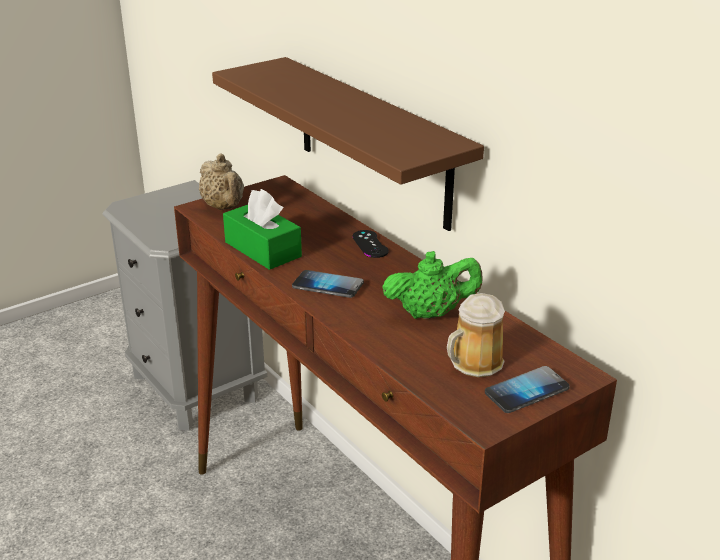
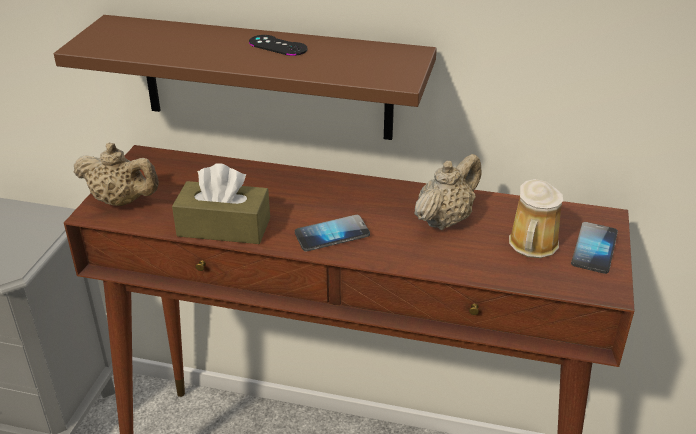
camera: 40 degrees left, 5 degrees up
green tissue box [223,189,302,270] -> brown tissue box [172,163,270,244]
black game controller [352,230,389,258] -> black game controller moved to [249,35,307,56]
green teapot [382,251,482,319] -> beige teapot [415,154,481,230]

